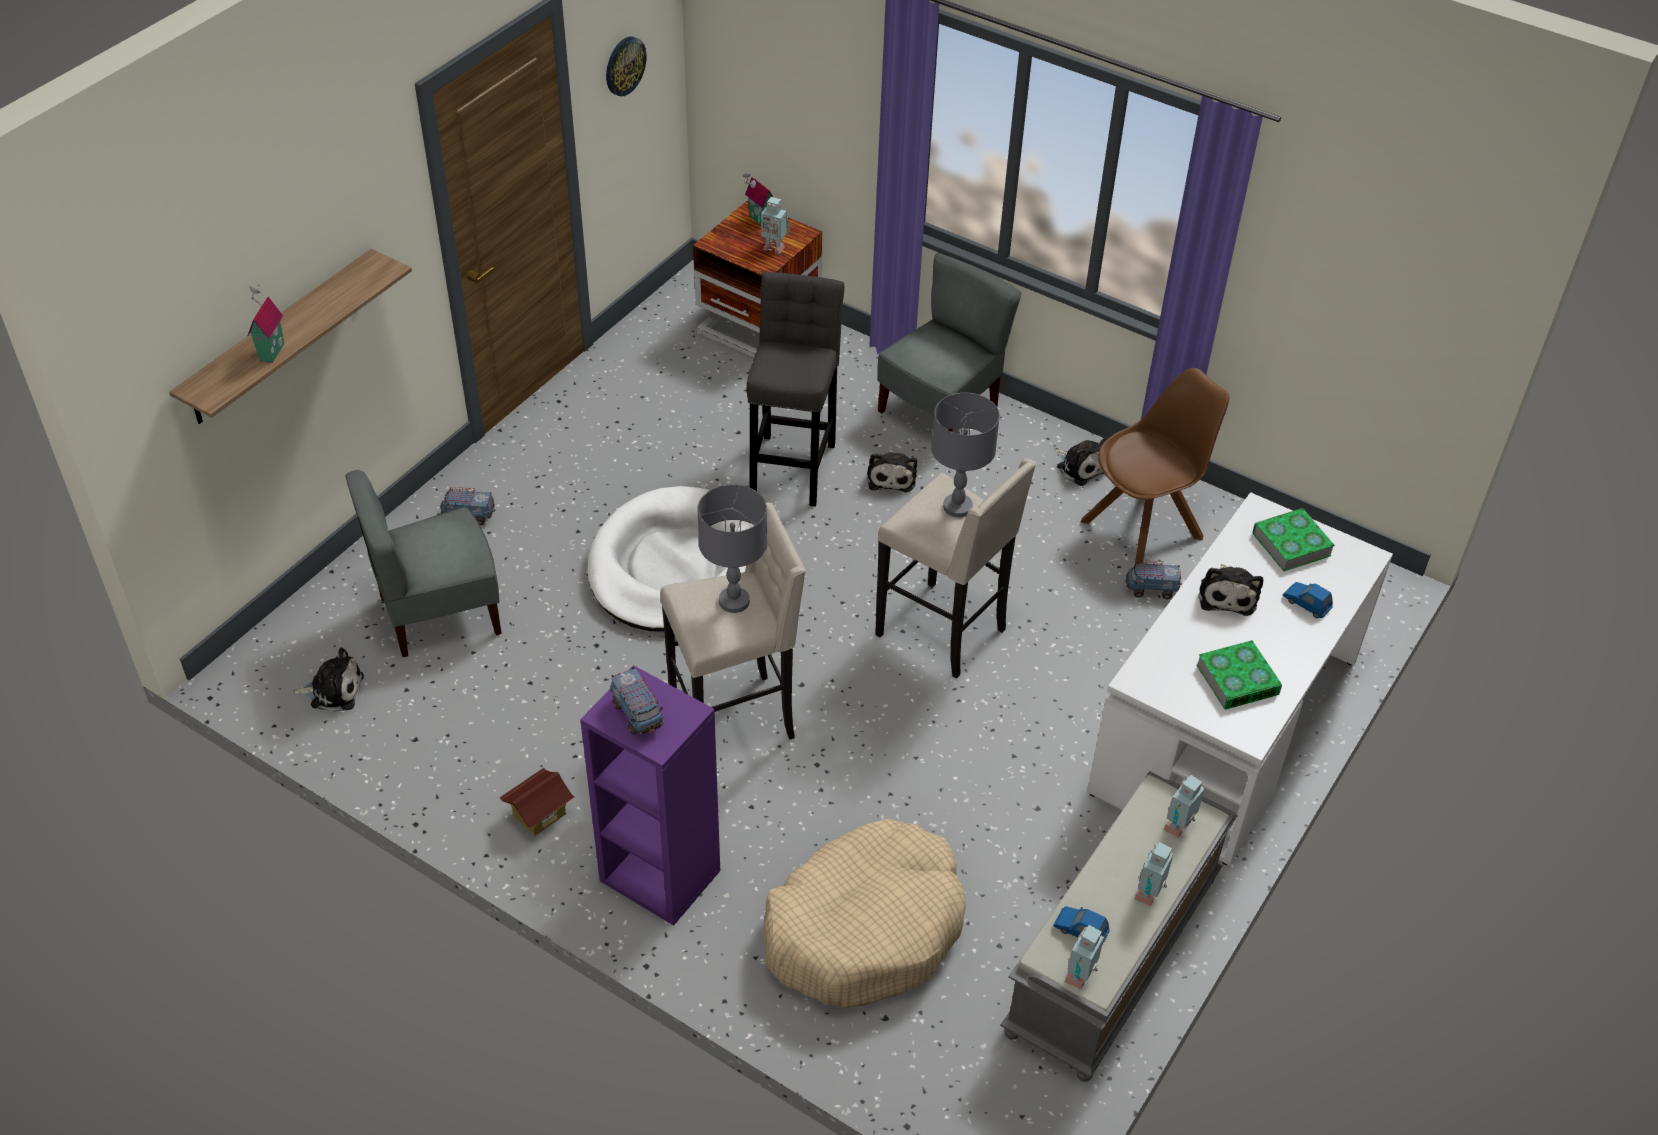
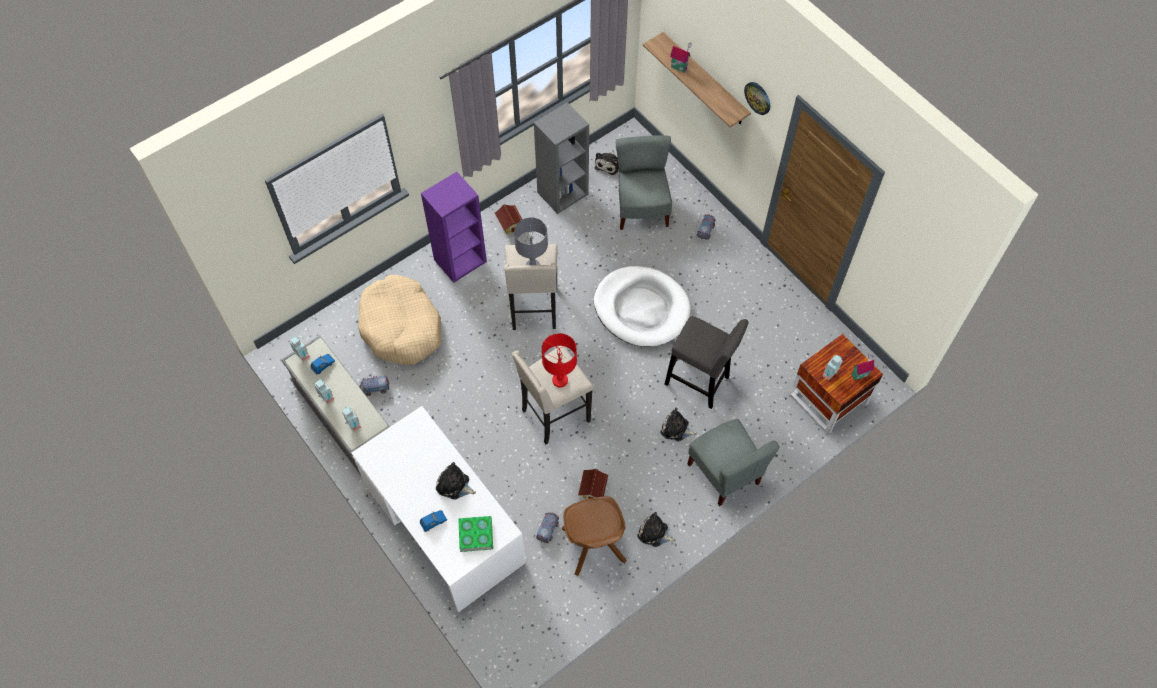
camera: 110 degrees right, 15 degrees up
wall clock [606,36,646,96] -> wall clock moved to [744,82,770,115]
toy truck [611,667,663,735] -> toy truck moved to [360,376,390,396]
grey table lamp [931,392,1000,517] -> red table lamp [542,333,577,387]
plush toy [1054,437,1108,486] -> plush toy turned 45 degrees clockwise [638,512,675,547]
book [1196,640,1282,710] -> none
none -> grey bookcase [534,102,589,214]
none -> toy house [578,469,608,499]

